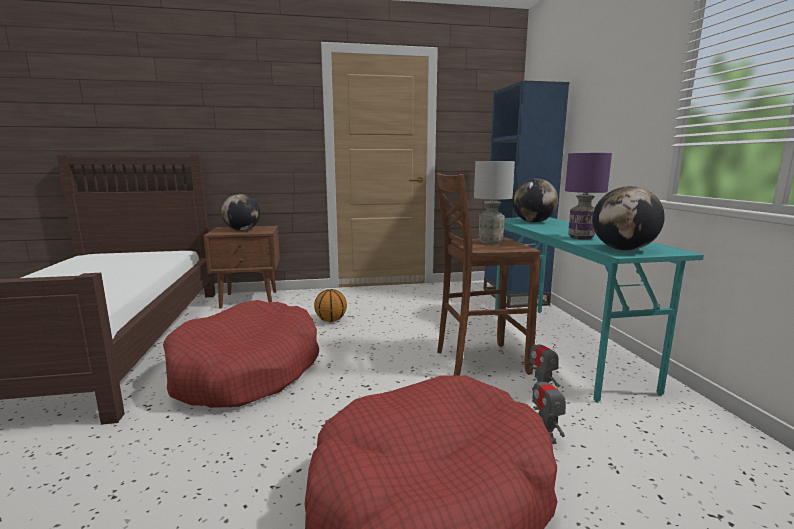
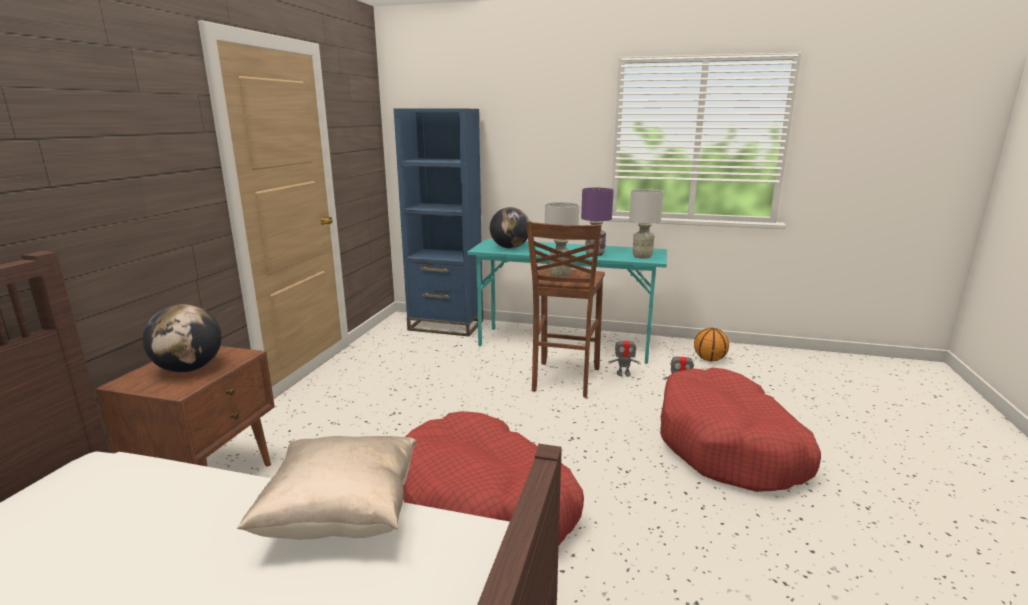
camera: 65 degrees left, 5 degrees up
basketball [314,289,347,322] -> basketball moved to [694,328,729,362]
globe [592,186,665,250] -> grey table lamp [629,189,663,259]
none -> beige pillow [237,436,417,540]

